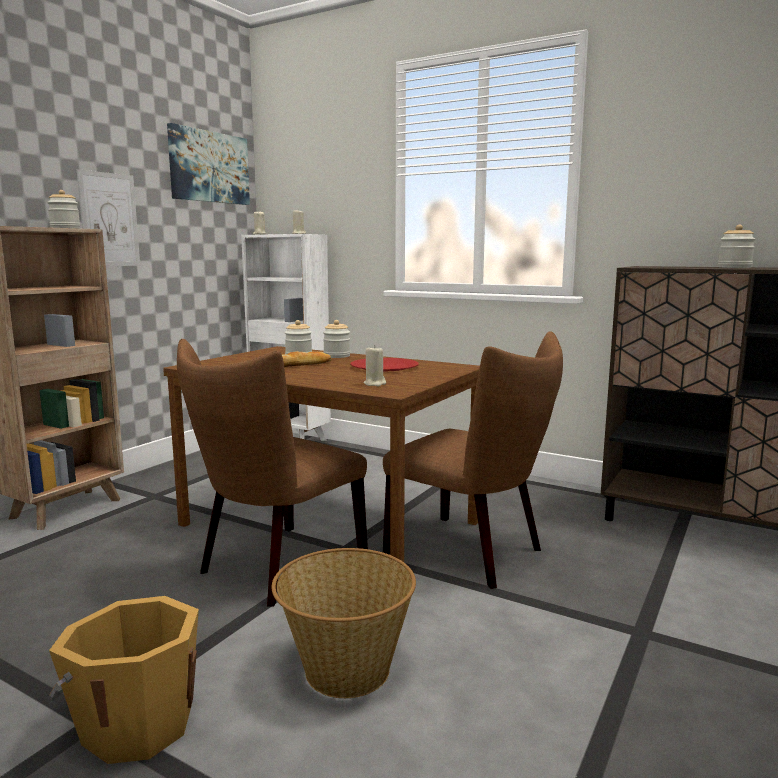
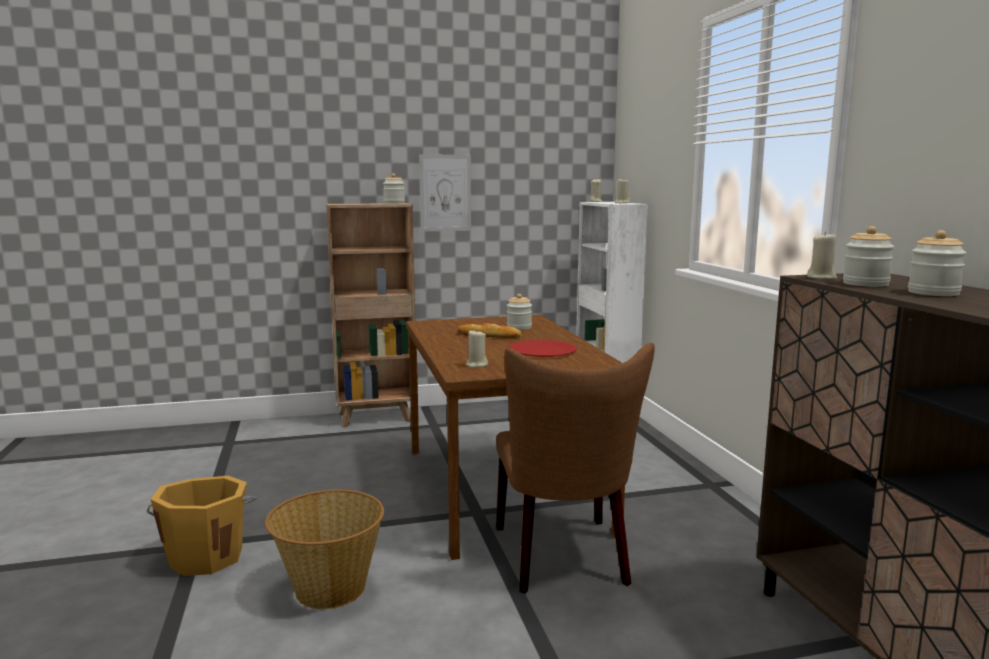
camera: 45 degrees right, 0 degrees up
picture [167,123,250,205] -> none
brown chair [177,339,368,607] -> none
jar [323,320,350,358] -> jar moved to [843,226,894,287]
none -> beige candle [807,232,837,279]

